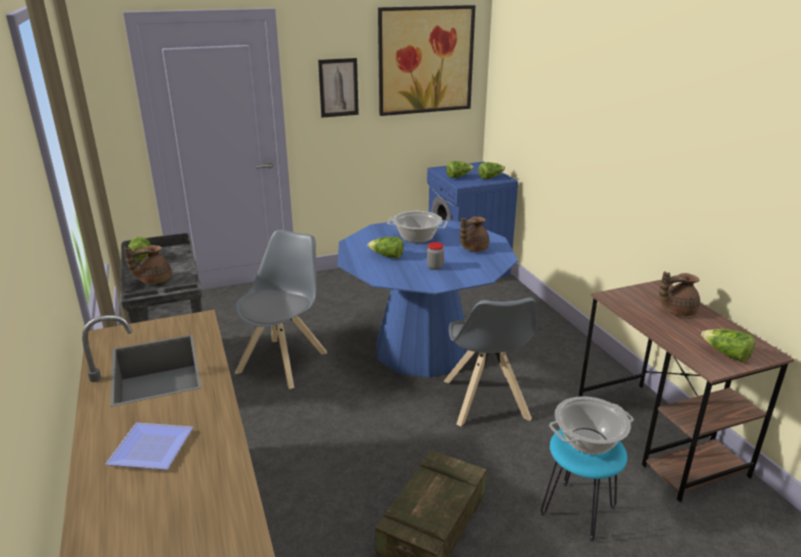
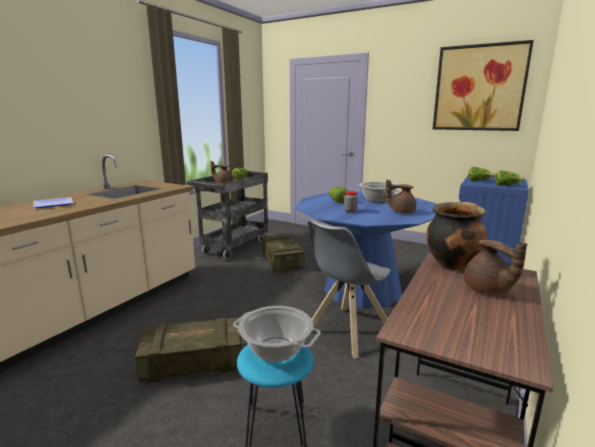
camera: 50 degrees right, 10 degrees down
grey chair [235,230,327,389] -> crate [262,234,305,272]
picture [318,58,359,118] -> none
brown teapot [659,271,700,316] -> brown teapot turned 150 degrees counterclockwise [464,240,527,294]
lettuce [701,329,755,362] -> none
none -> cooking pot [426,202,488,270]

